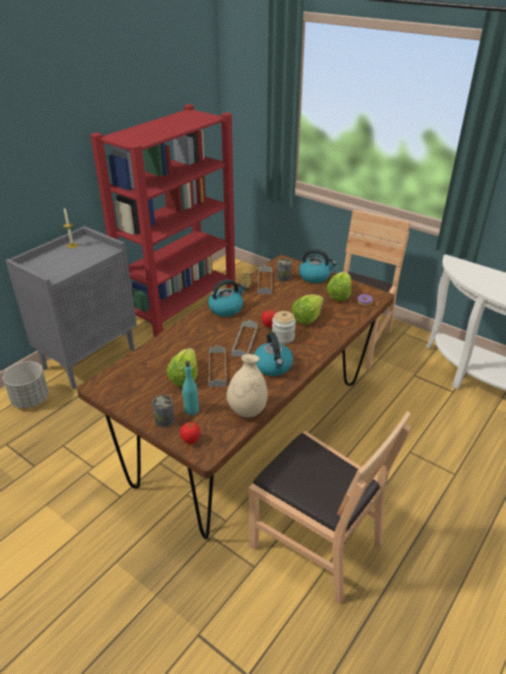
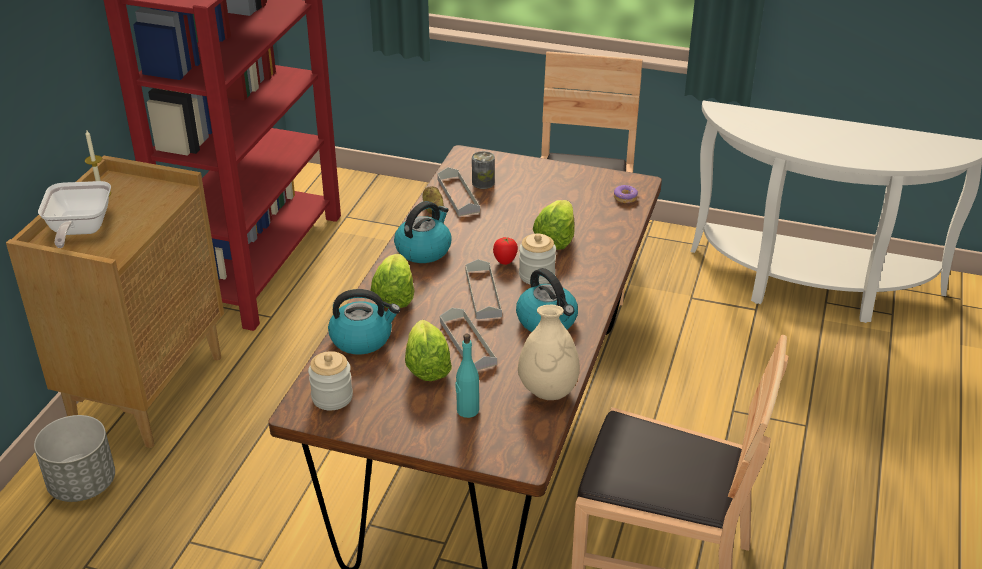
camera: 20 degrees left, 0 degrees up
grey cabinet [5,226,137,389] -> brown cabinet [6,155,224,448]
can [153,395,174,427] -> none
tomato [180,422,200,444] -> none
kettle [299,249,337,283] -> kettle moved to [328,289,400,355]
lettuce [326,272,351,301] -> lettuce moved to [371,254,415,308]
none -> frying pan [38,181,111,248]
none -> jar [308,351,353,410]

